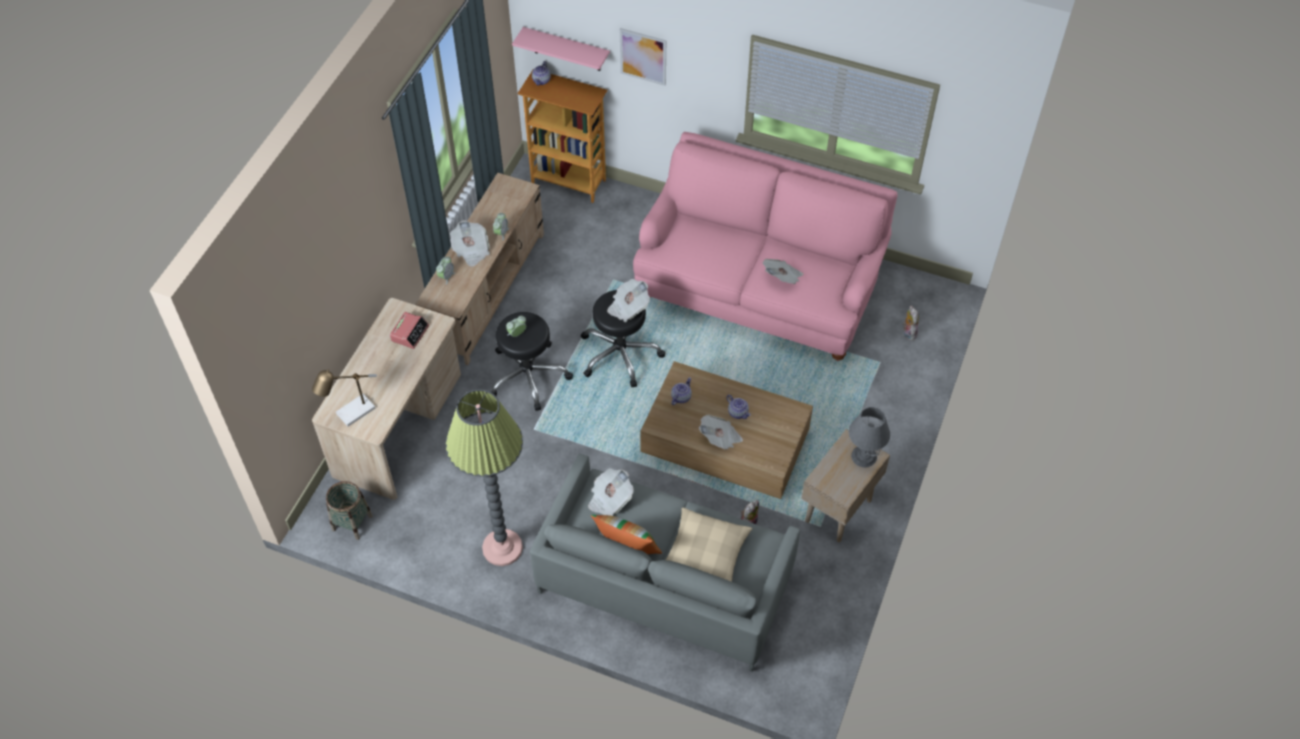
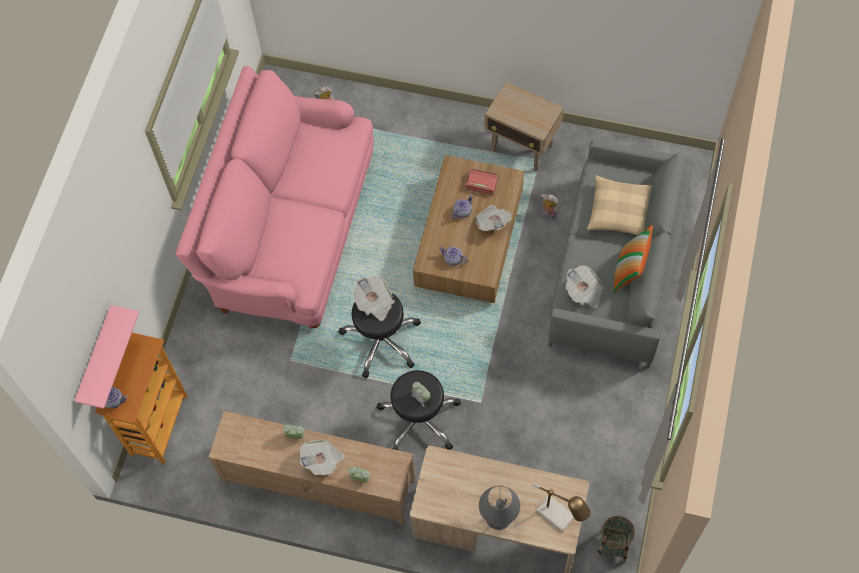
camera: 95 degrees left, 10 degrees up
alarm clock [390,312,429,349] -> alarm clock moved to [466,169,499,195]
floor lamp [446,389,523,566] -> none
picture [620,28,666,86] -> none
newspaper [763,259,803,284] -> none
grey table lamp [848,407,890,467] -> grey table lamp moved to [479,485,520,530]

